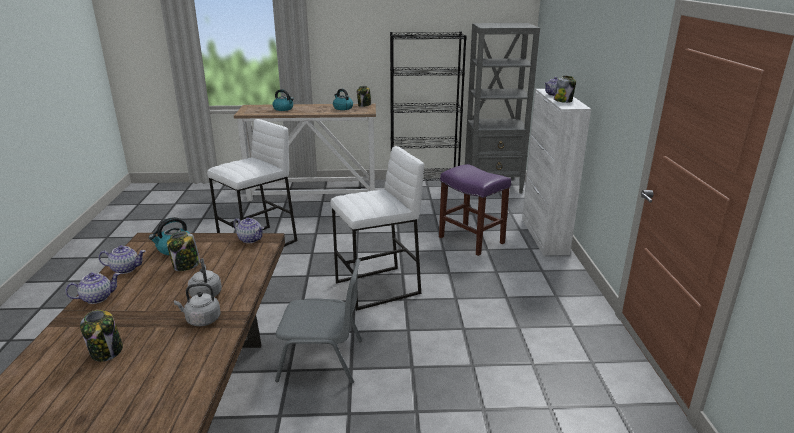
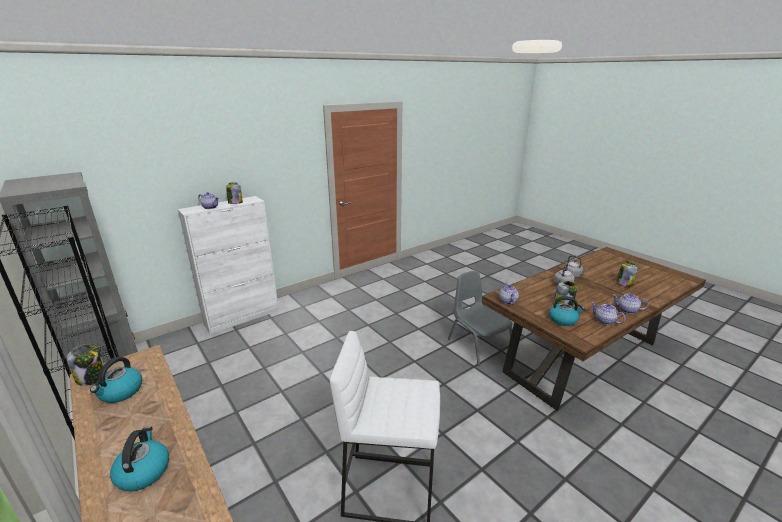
camera: 125 degrees left, 0 degrees up
white stool [331,146,424,311] -> none
purple stool [439,164,511,256] -> none

